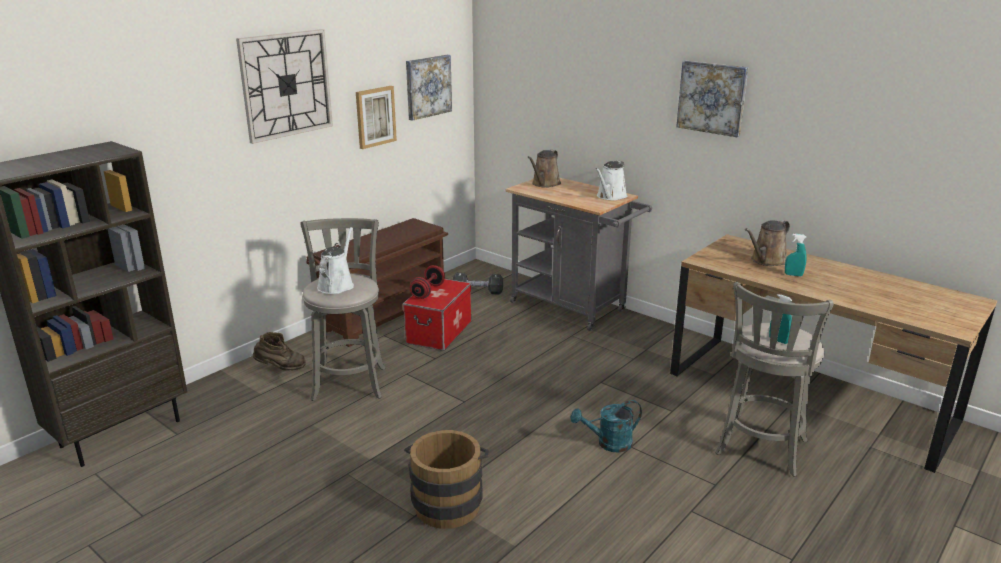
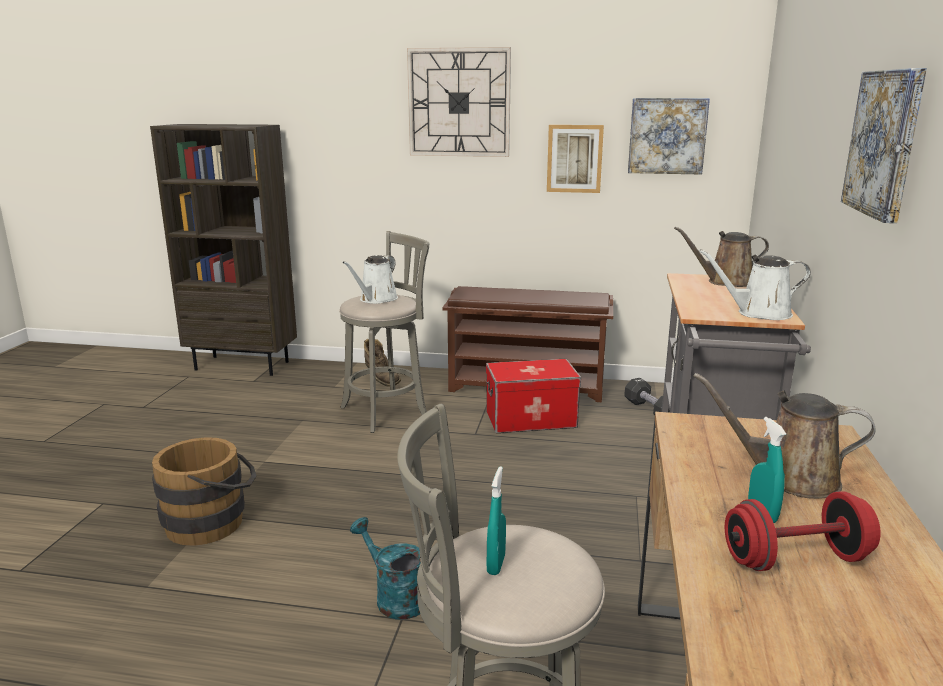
camera: 60 degrees right, 5 degrees down
white watering can [317,227,354,294] -> white watering can turned 135 degrees clockwise [342,255,398,304]
red dumbbell [410,265,445,299] -> red dumbbell moved to [725,491,881,571]

